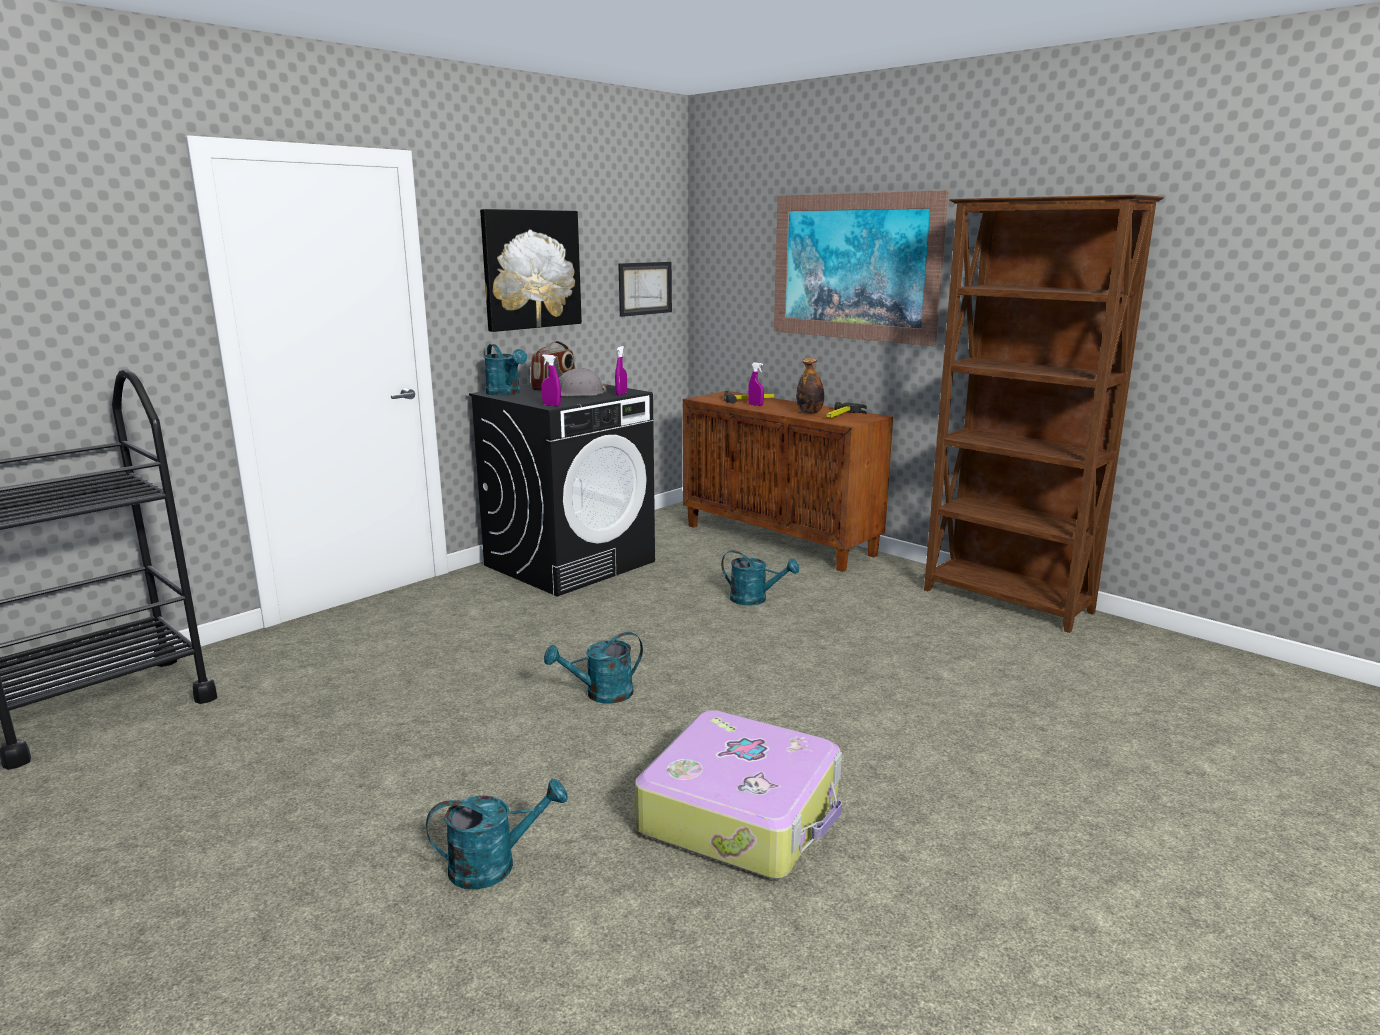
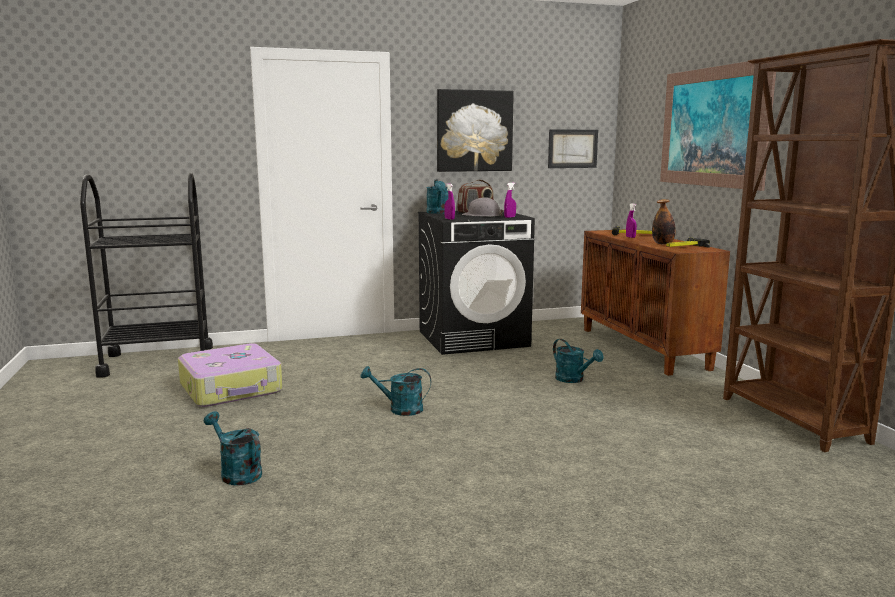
camera: 30 degrees right, 5 degrees down
turquoise watering can [426,779,568,890] -> turquoise watering can turned 150 degrees counterclockwise [204,411,262,485]
suitcase [635,710,842,879] -> suitcase moved to [178,343,283,407]

